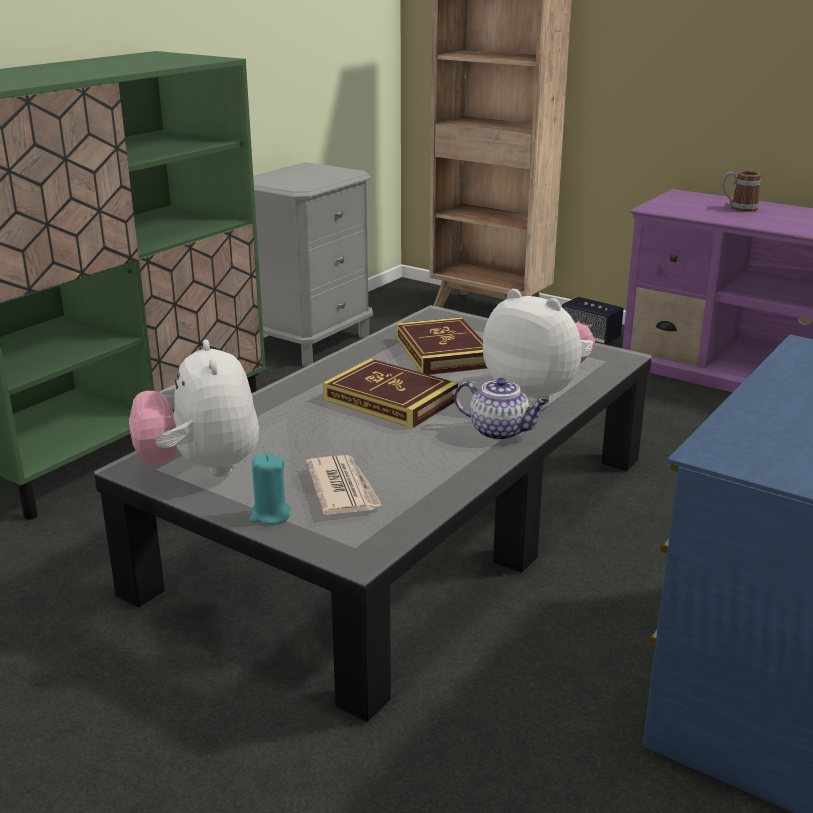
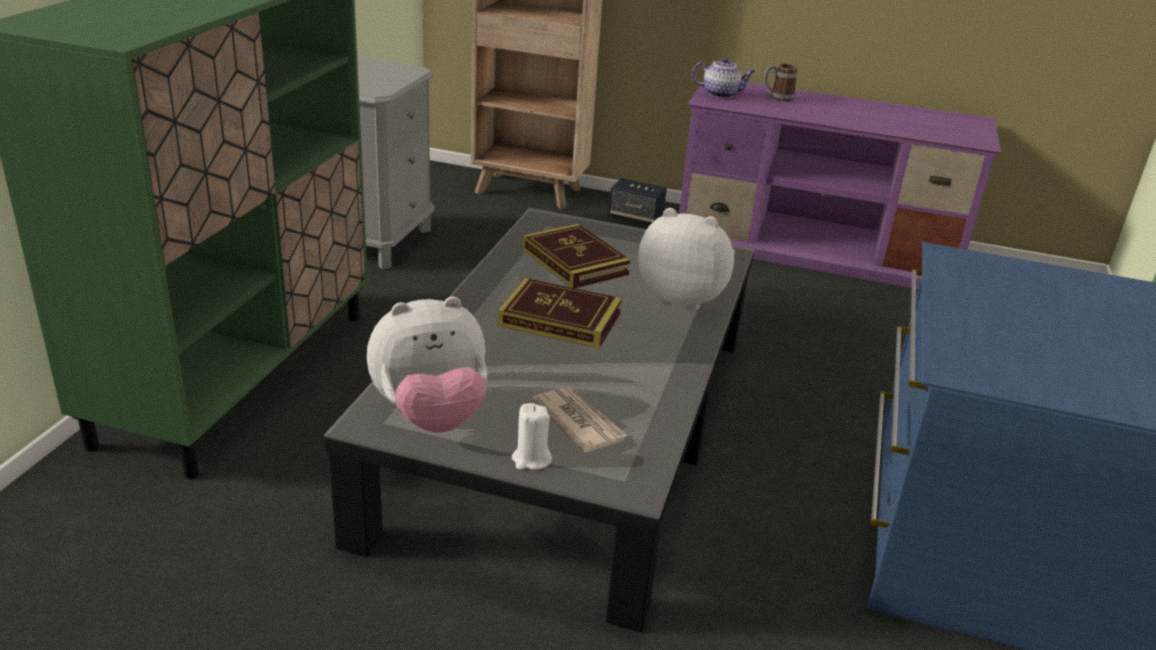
camera: 20 degrees left, 5 degrees up
plush toy [129,340,259,477] -> plush toy turned 75 degrees counterclockwise [367,296,488,433]
turquoise candle [250,453,291,525] -> white candle [512,403,552,470]
teapot [454,378,549,440] -> teapot moved to [692,57,756,98]

